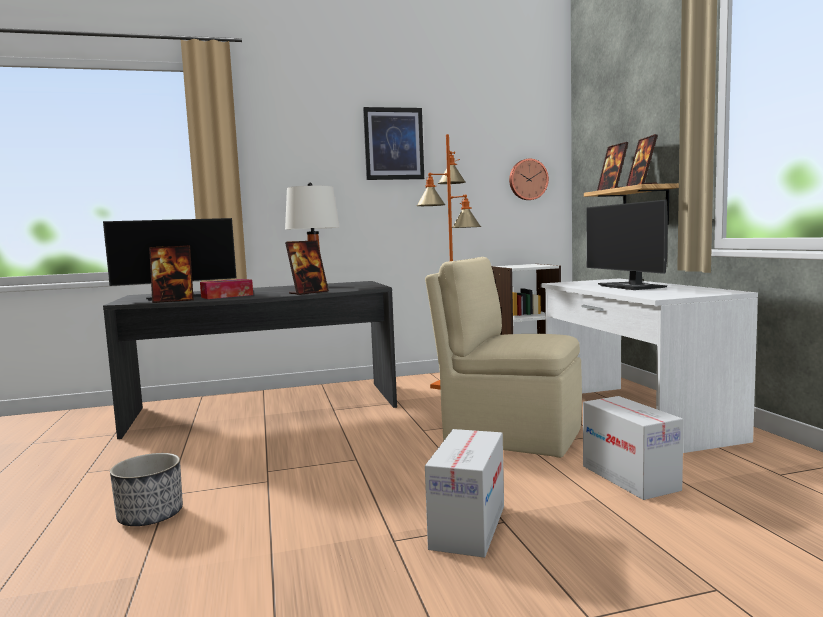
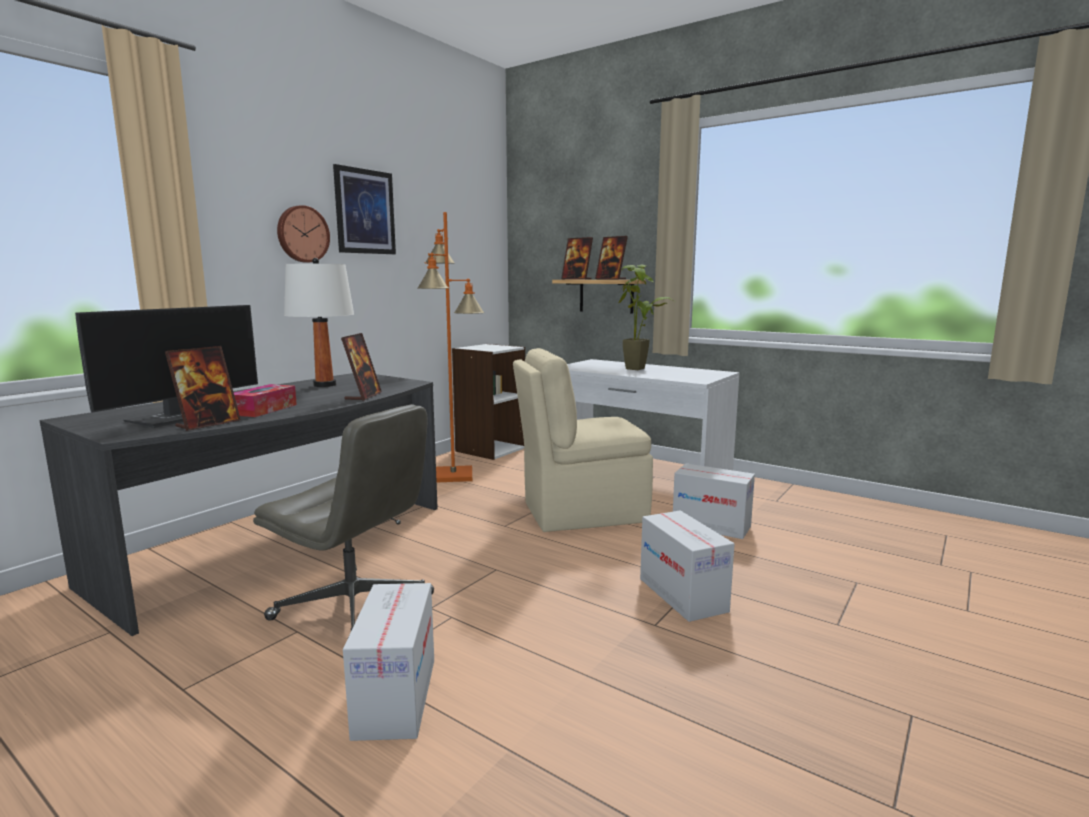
camera: 40 degrees left, 5 degrees up
planter [110,453,183,526] -> cardboard box [343,583,434,741]
wall clock [509,159,549,200] -> wall clock moved to [277,205,330,262]
monitor [586,200,668,290] -> potted plant [619,265,675,370]
none -> grey office chair [253,404,434,631]

